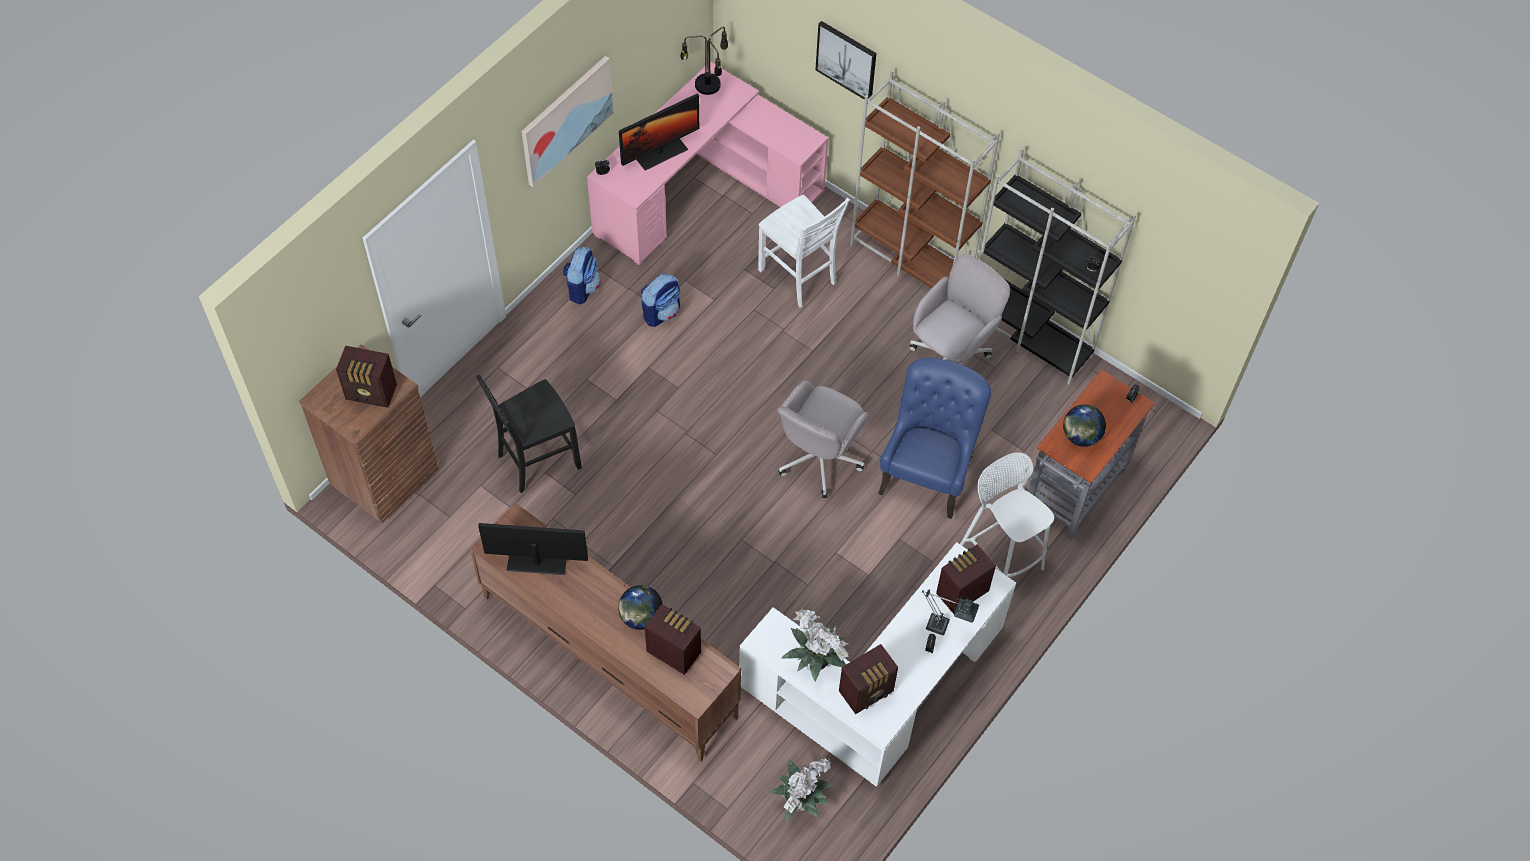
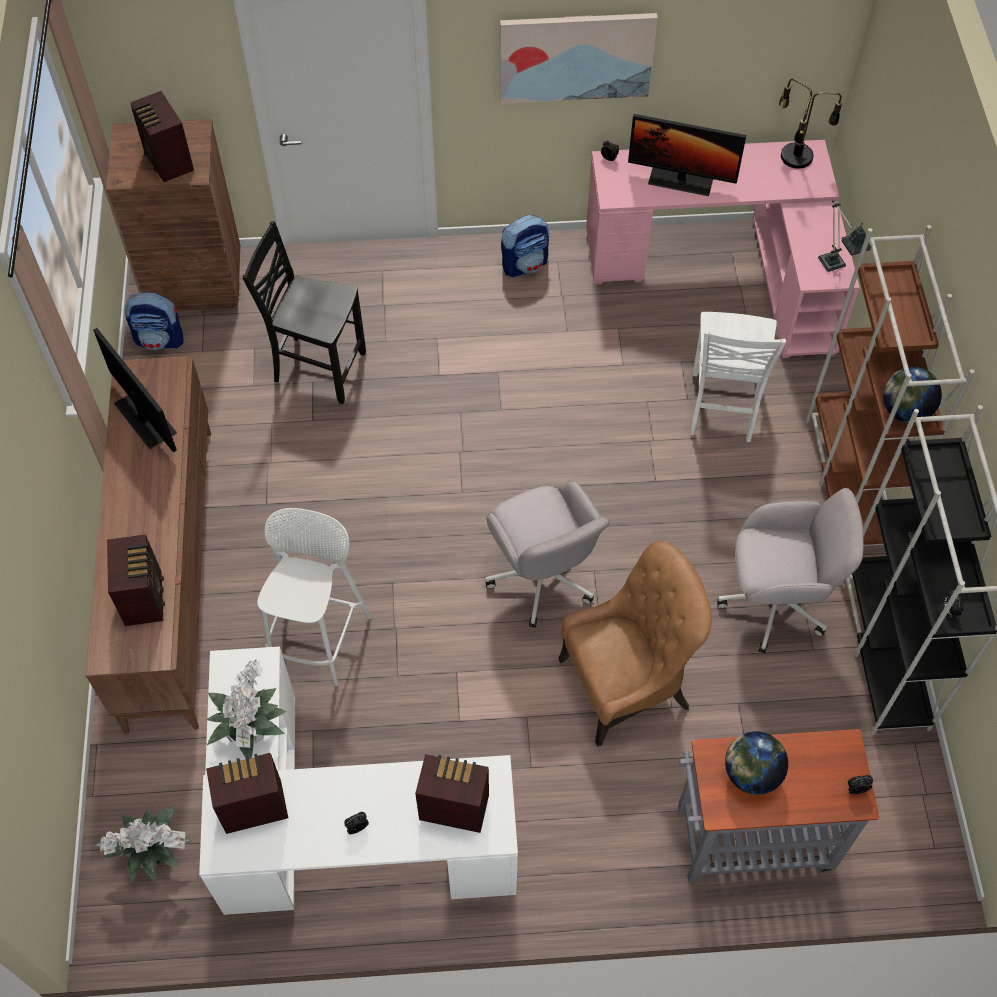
camera: 50 degrees right, 0 degrees up
globe [618,585,663,630] -> globe moved to [883,367,942,423]
backpack [641,274,680,327] -> backpack moved to [124,292,183,350]
grey office chair [778,380,869,498] -> grey office chair turned 105 degrees counterclockwise [485,480,609,628]
picture [815,21,877,100] -> none
radio [839,644,898,714] -> radio turned 150 degrees clockwise [206,753,288,834]
blue chair [878,358,991,519] -> brown chair [558,541,712,747]
table lamp [922,590,979,635] -> table lamp moved to [818,200,871,272]
white stool [960,452,1054,577] -> white stool moved to [257,508,372,686]

